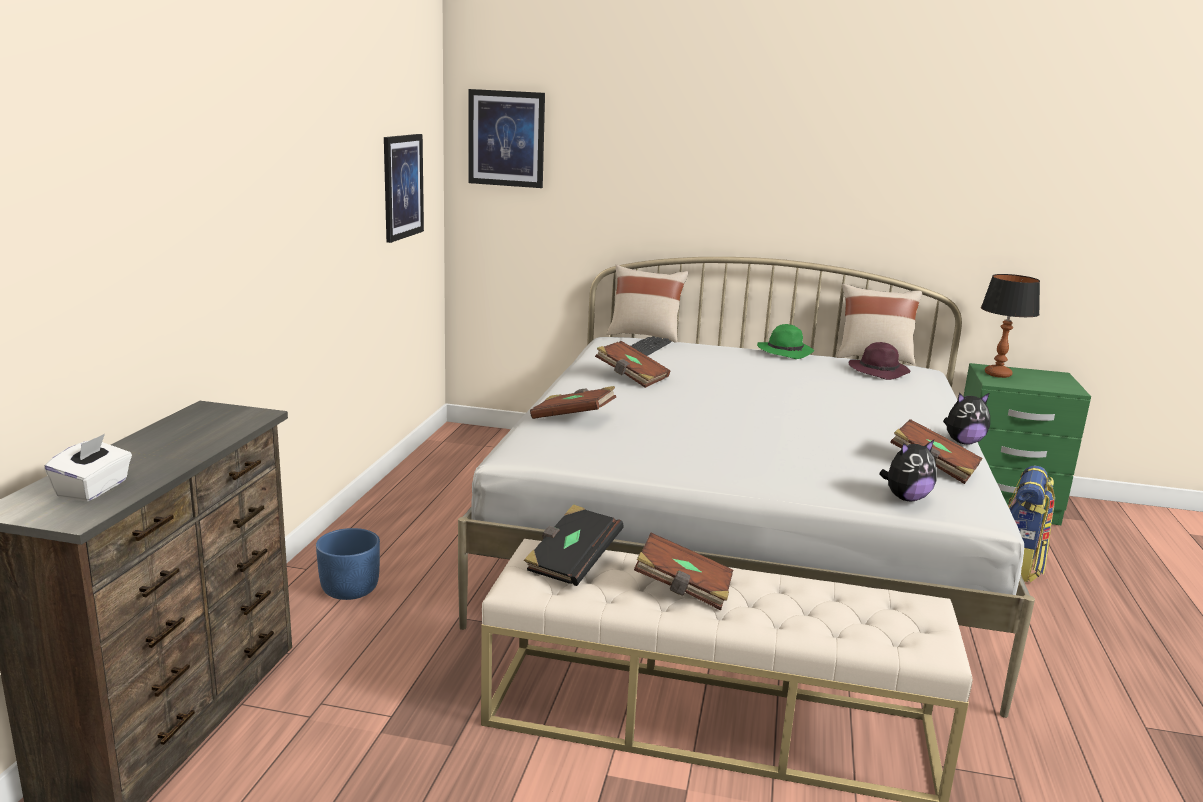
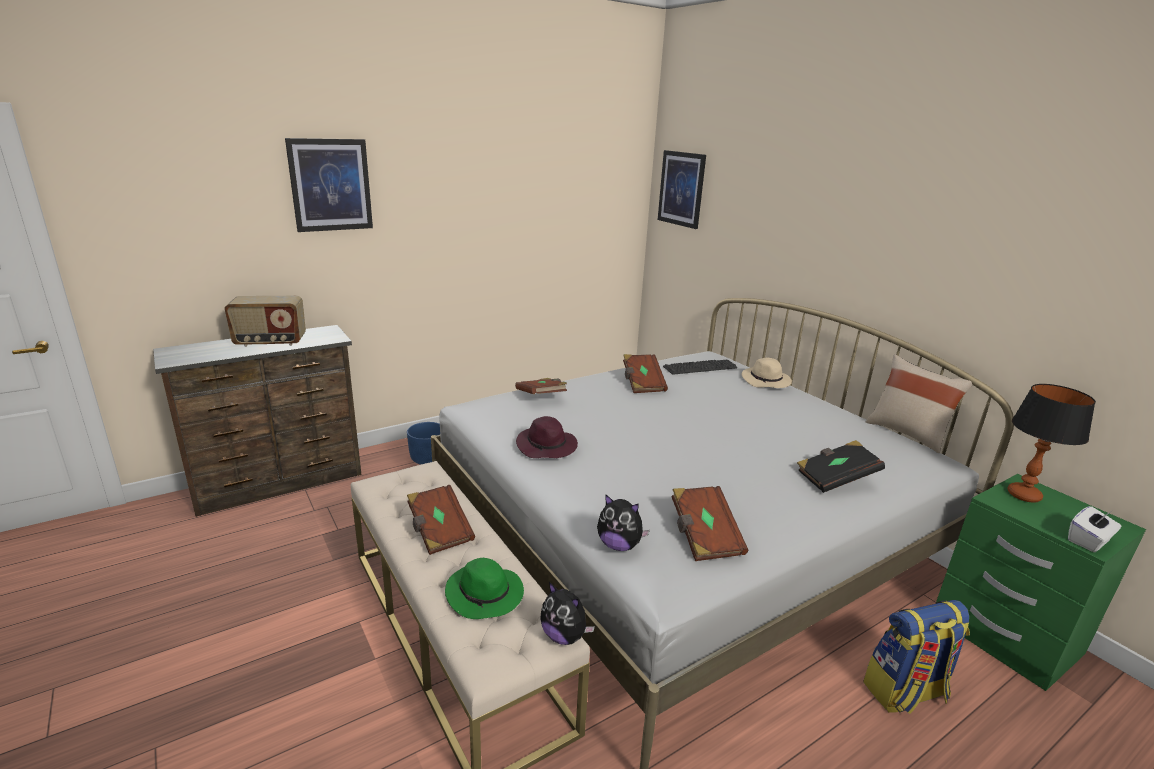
camera: 45 degrees right, 5 degrees up
white tissue box [44,434,132,502] -> white tissue box moved to [1068,506,1121,552]
picture [384,134,424,243] -> picture moved to [285,138,373,232]
black book [524,504,624,586] -> black book moved to [797,440,885,493]
beige pillow [607,264,688,343] -> none
green hat [757,324,814,359] -> green hat moved to [445,558,524,619]
purple hat [848,342,910,380] -> purple hat moved to [516,416,578,458]
plush toy [943,393,990,444] -> plush toy moved to [540,582,595,645]
none -> radio [224,296,306,347]
none -> beige hat [741,358,792,388]

